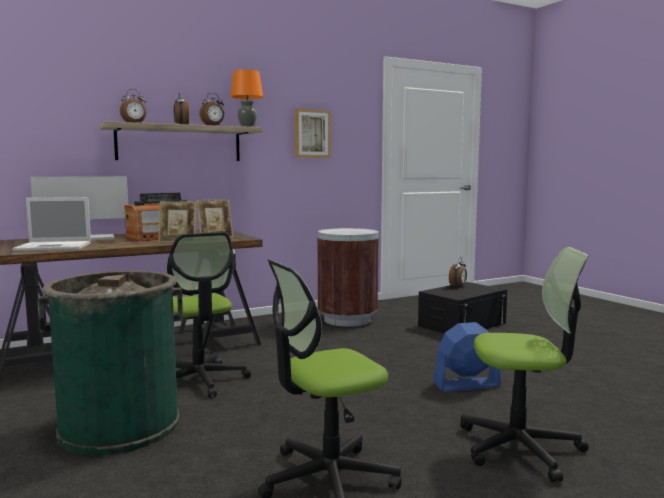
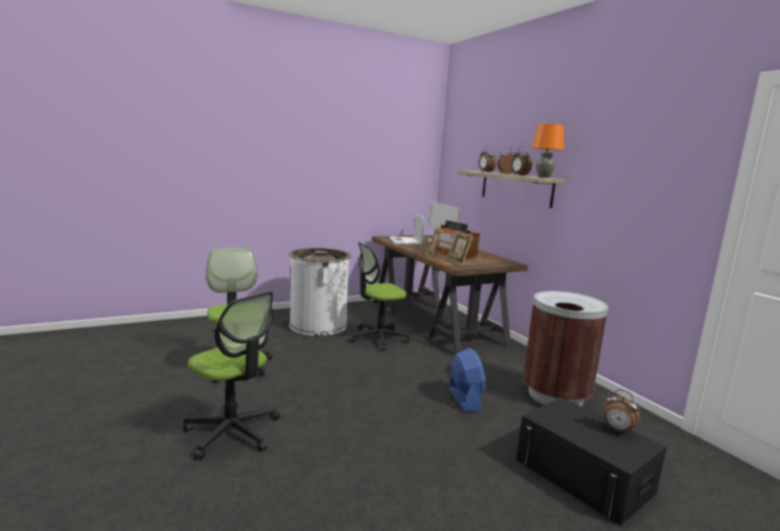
camera: 90 degrees right, 5 degrees up
green trash can [37,271,183,456] -> white trash can [289,248,351,336]
picture [294,109,331,158] -> none
blue fan [433,322,501,392] -> blue fan moved to [449,348,486,412]
office chair [460,247,589,482] -> office chair turned 60 degrees counterclockwise [183,291,280,460]

